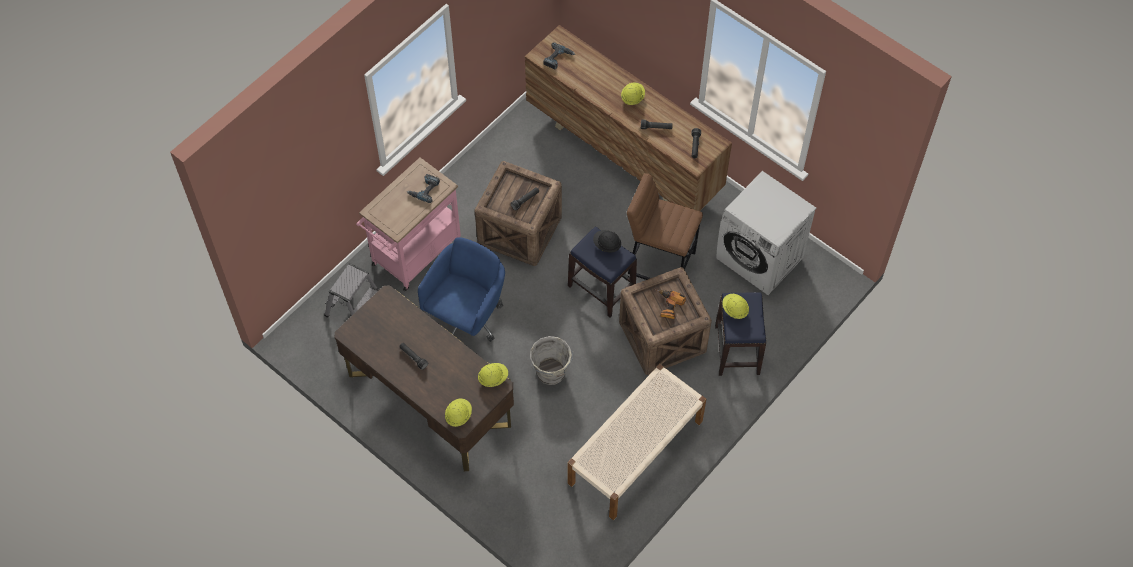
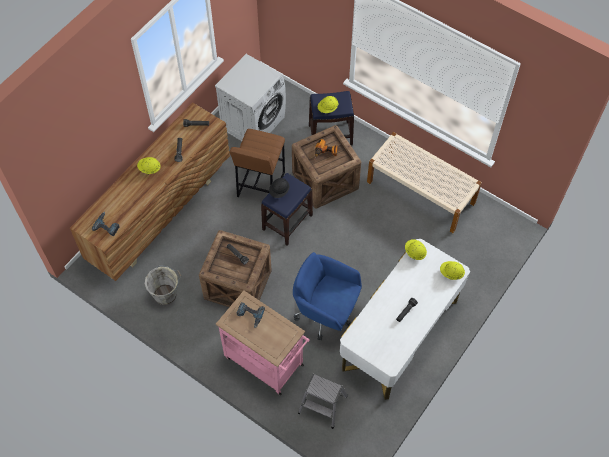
camera: 95 degrees left, 0 degrees up
brown desk [335,285,514,471] -> white desk [340,239,470,400]
grey bucket [530,336,574,385] -> grey bucket moved to [145,266,181,305]

